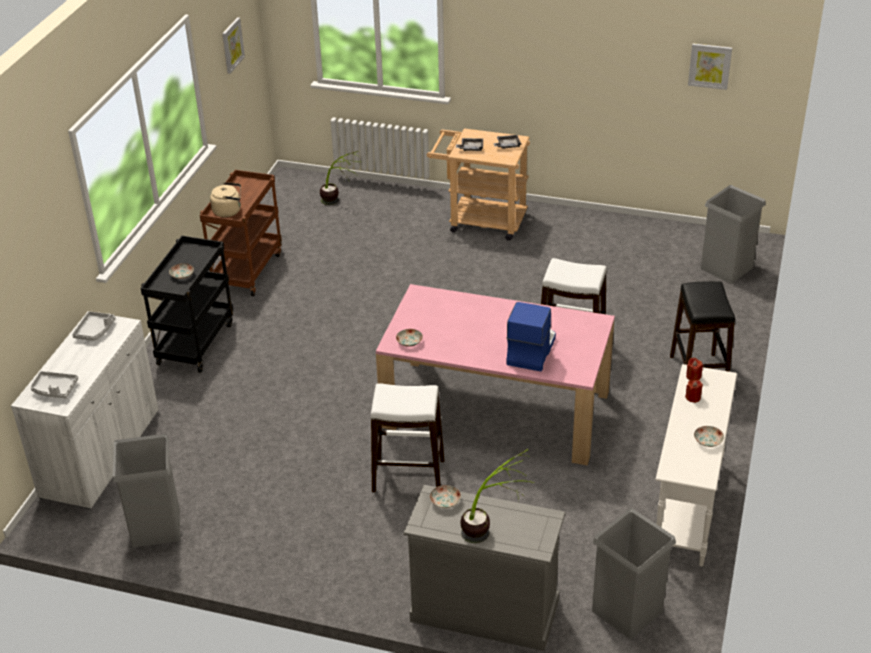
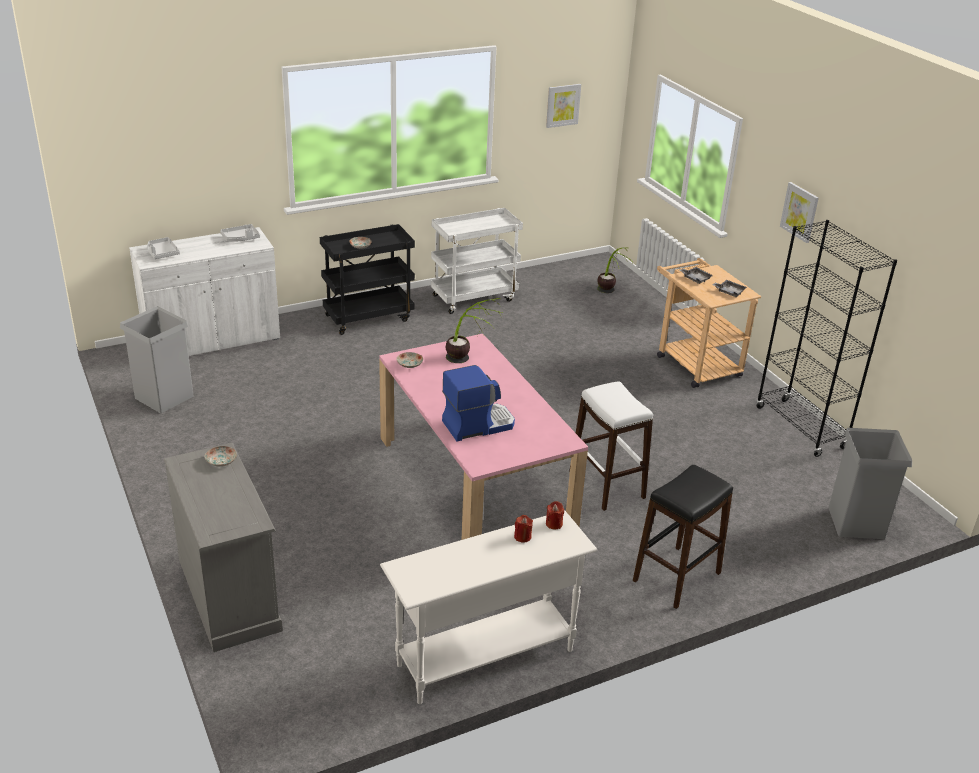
camera: 45 degrees right, 5 degrees down
brown cart [200,170,282,296] -> white cart [431,208,523,314]
beige kettle [210,182,241,217] -> none
white stool [371,383,444,492] -> none
potted plant [460,449,535,543] -> potted plant moved to [446,298,502,363]
grey trash can [592,508,676,639] -> none
picture [688,43,732,90] -> picture moved to [780,182,819,243]
plate [694,426,724,447] -> none
none -> black bookcase [756,220,897,457]

